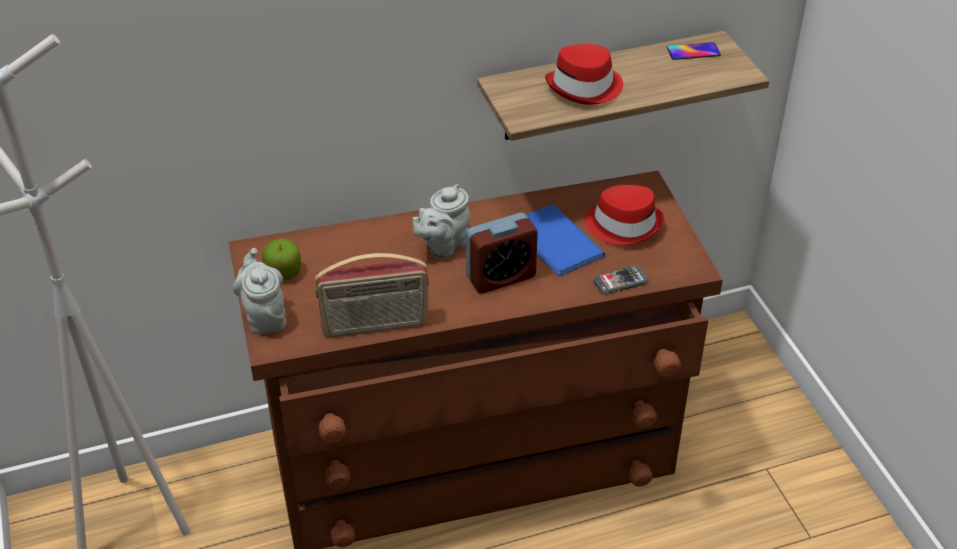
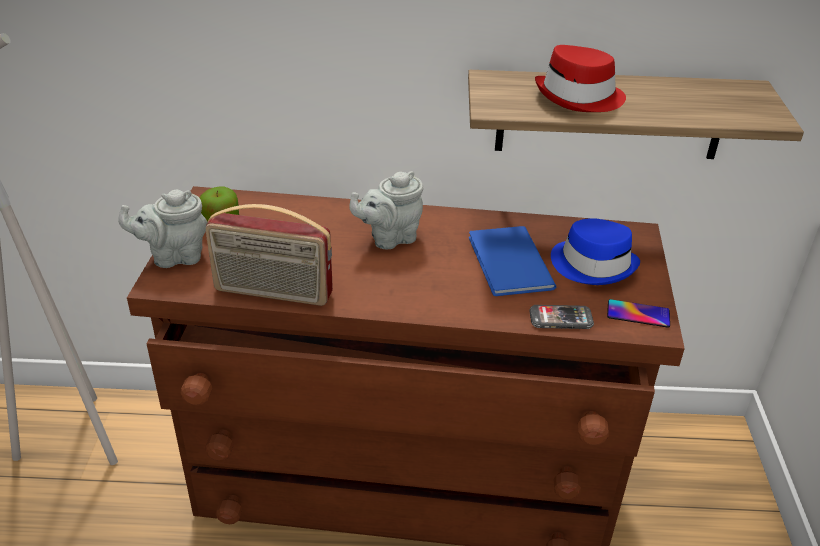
camera: 20 degrees right, 5 degrees down
grey teapot [233,248,286,334] -> grey teapot turned 105 degrees counterclockwise [118,190,207,268]
alarm clock [466,213,538,294] -> none
red hat [584,185,664,245] -> blue hat [551,218,640,285]
phone [667,42,721,60] -> phone moved to [607,299,670,328]

